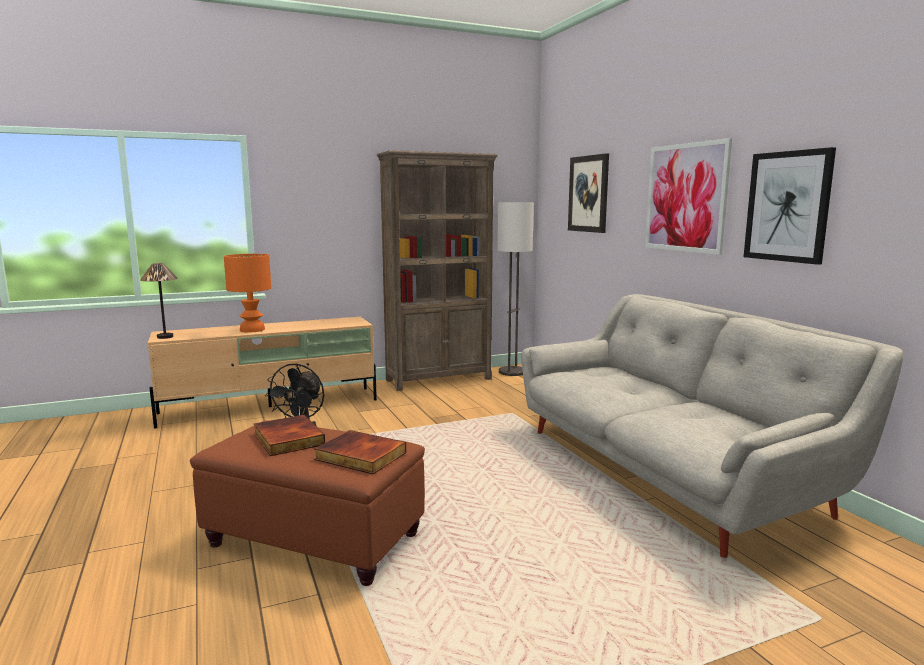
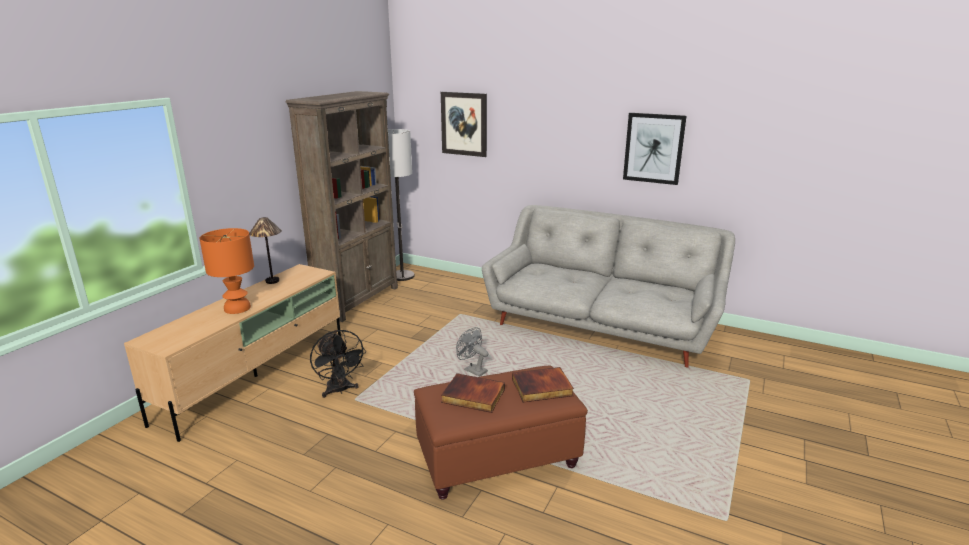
camera: 40 degrees left, 10 degrees up
table lamp [140,263,178,339] -> table lamp moved to [249,217,282,284]
picture [645,138,732,255] -> none
none -> grey fan [456,327,489,377]

